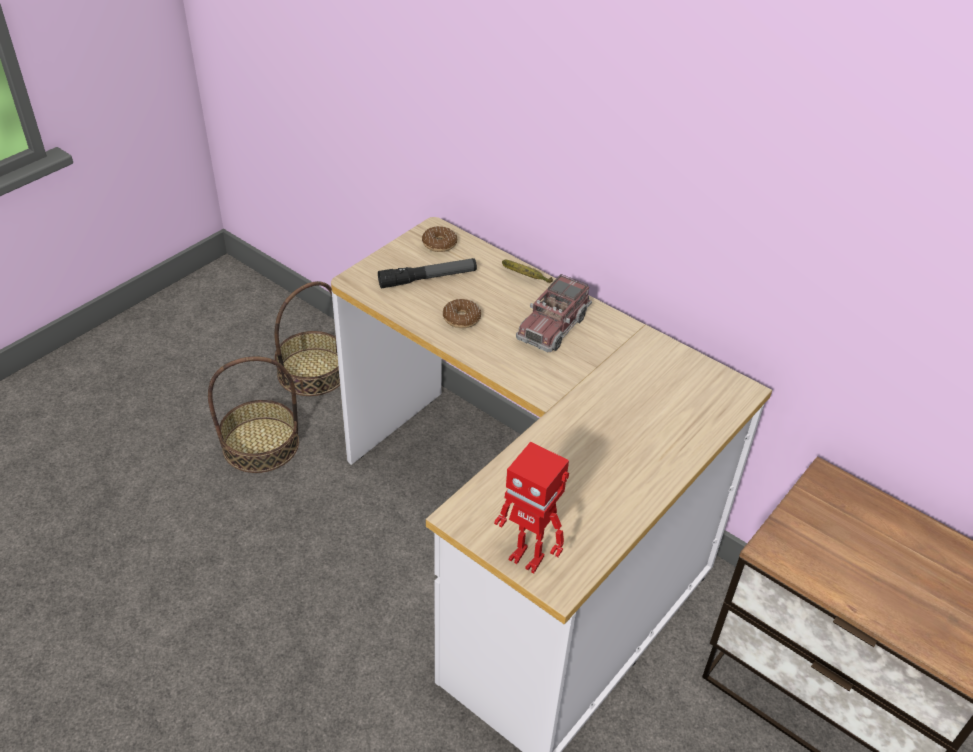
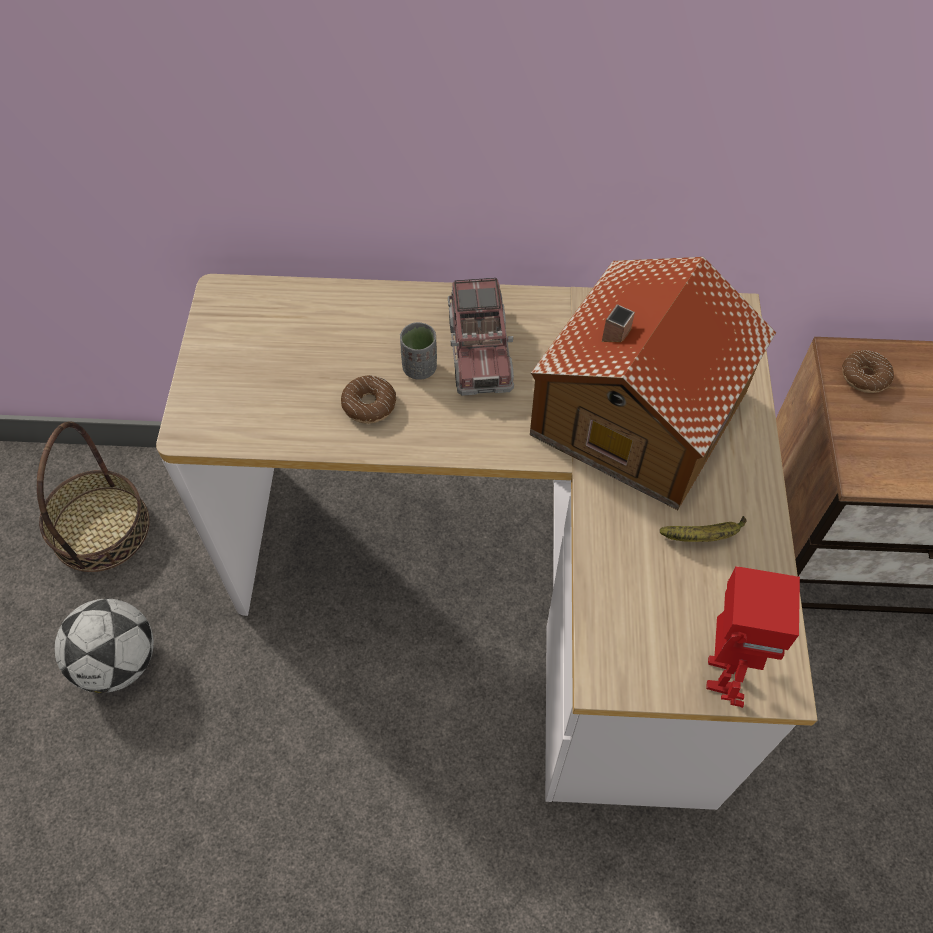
camera: 35 degrees left, 15 degrees up
basket [208,357,299,473] -> football [55,598,154,693]
flashlight [378,258,477,288] -> none
donut [422,226,457,252] -> donut moved to [842,350,894,393]
toy robot [494,442,569,573] -> toy robot turned 75 degrees counterclockwise [706,566,800,708]
banana [502,260,553,283] -> banana moved to [660,516,747,542]
none -> grey cup [400,322,437,380]
none -> toy house [530,257,776,510]

